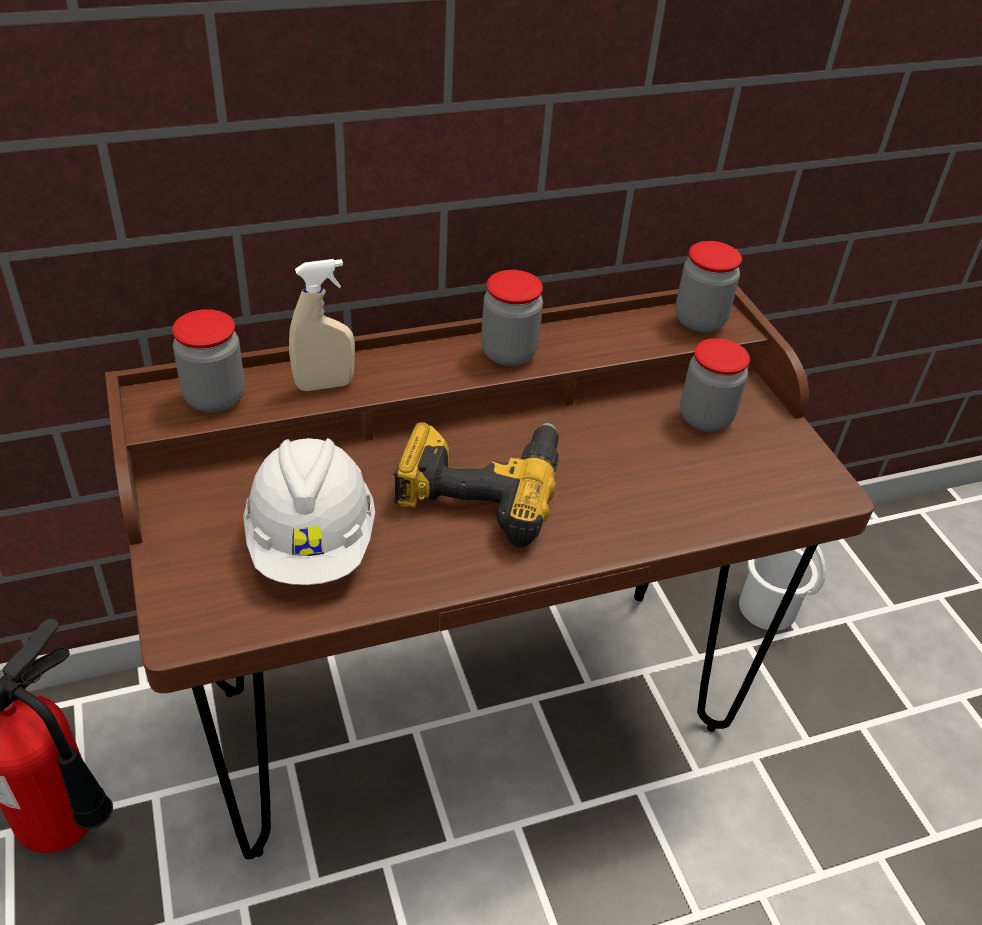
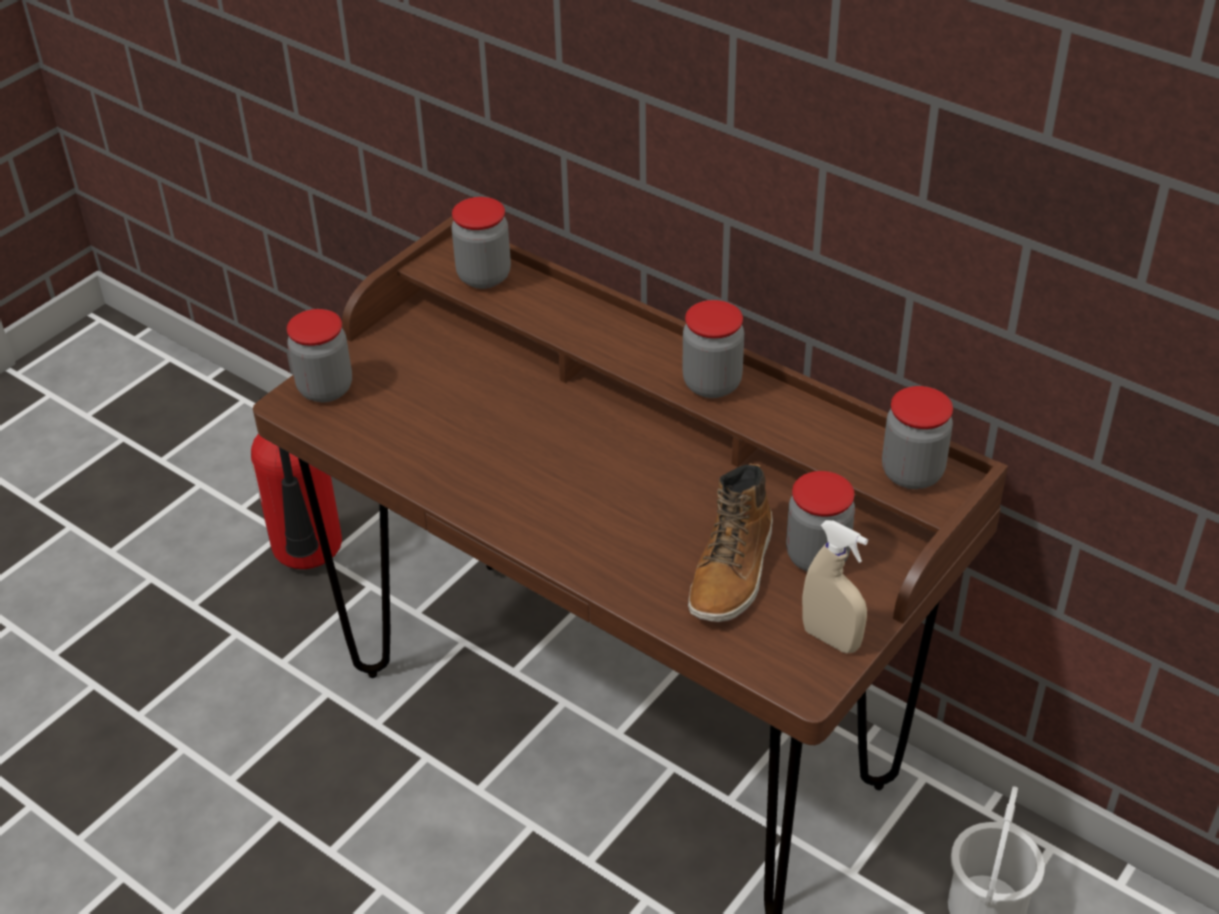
camera: 60 degrees right, 0 degrees up
white hard hat [243,438,375,585] -> none
beige spray bottle [289,259,355,391] -> beige spray bottle moved to [802,520,868,654]
power drill [393,422,559,547] -> none
none -> jar [287,309,352,402]
none -> boot [688,463,773,622]

